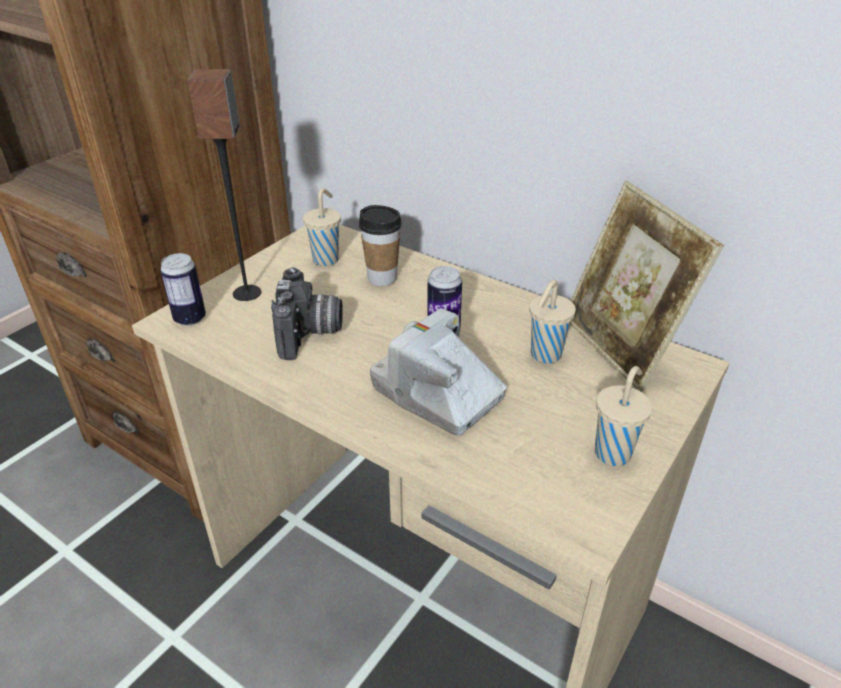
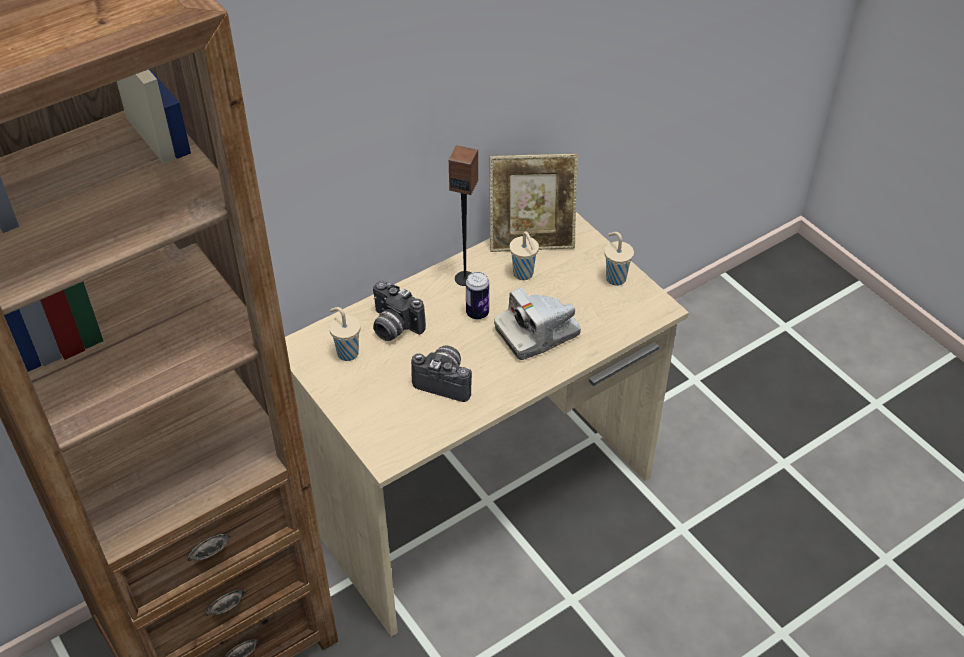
camera: 70 degrees left, 10 degrees up
can [160,253,206,326] -> none
speaker [187,69,261,301] -> speaker moved to [449,145,478,286]
cup [359,205,402,286] -> camera [373,281,426,341]

